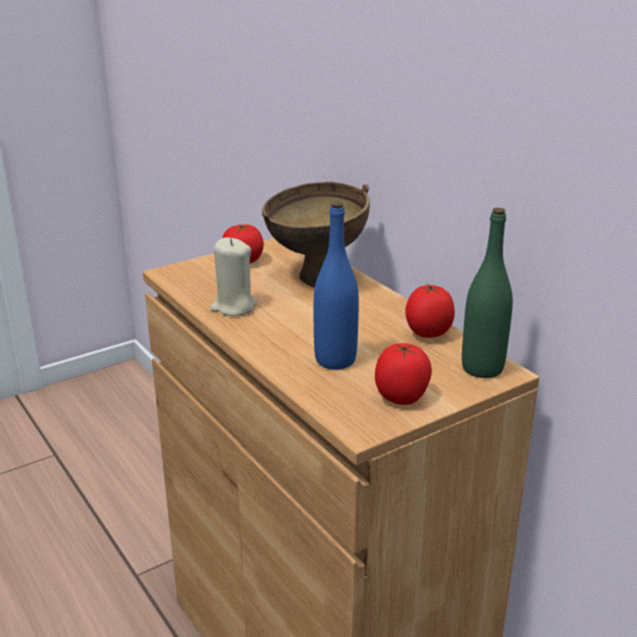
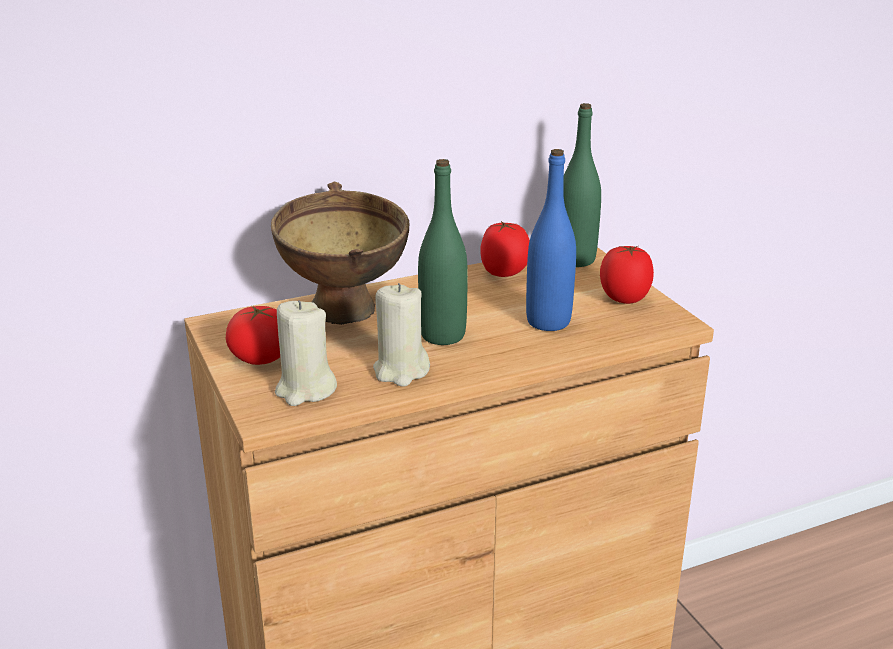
camera: 80 degrees left, 0 degrees up
none -> beige candle [275,300,337,406]
none -> green bottle [418,159,468,345]

